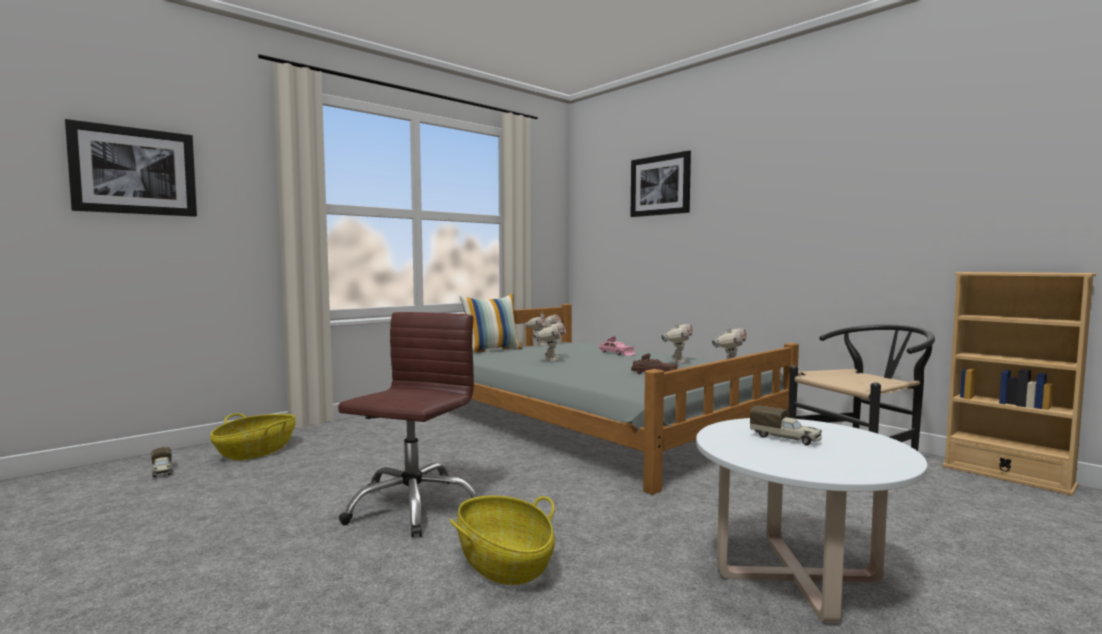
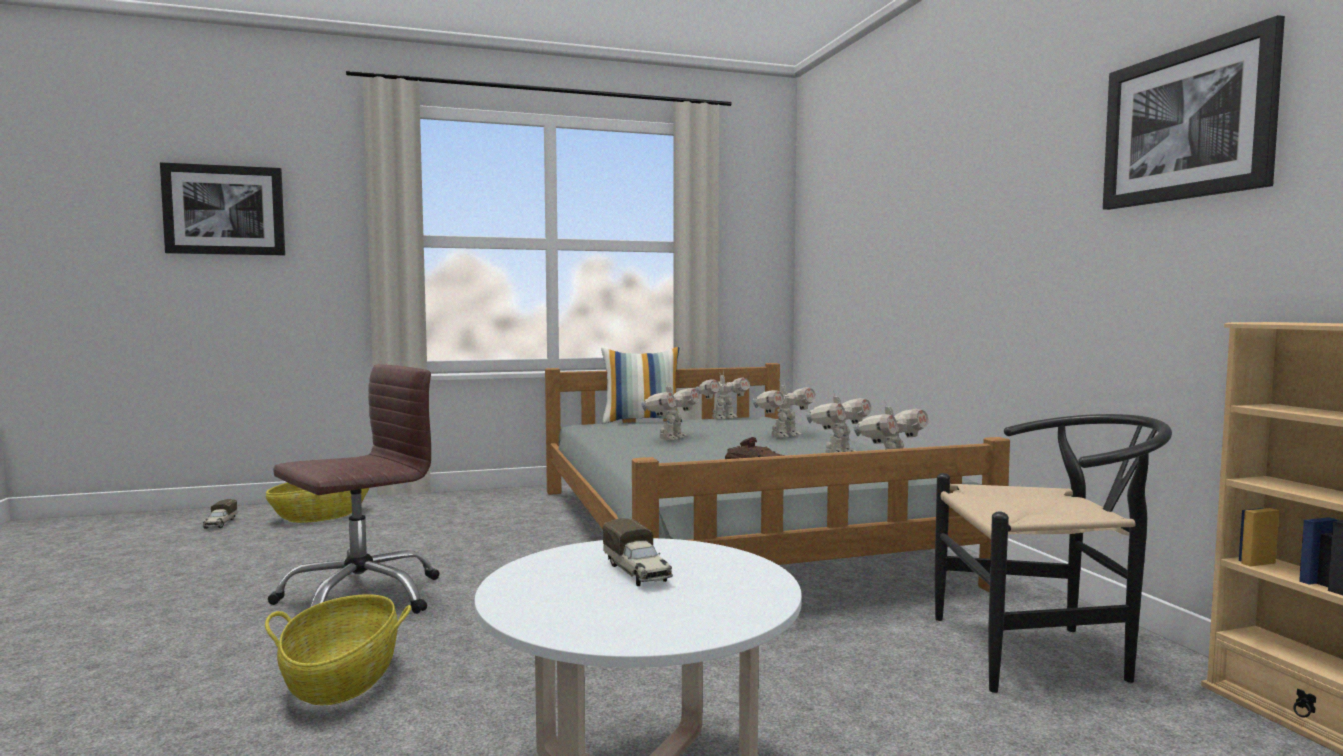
camera: 25 degrees right, 0 degrees up
pink toy car [599,336,636,356] -> toy robot [752,379,816,437]
picture [630,151,691,217] -> picture moved to [1103,15,1285,210]

